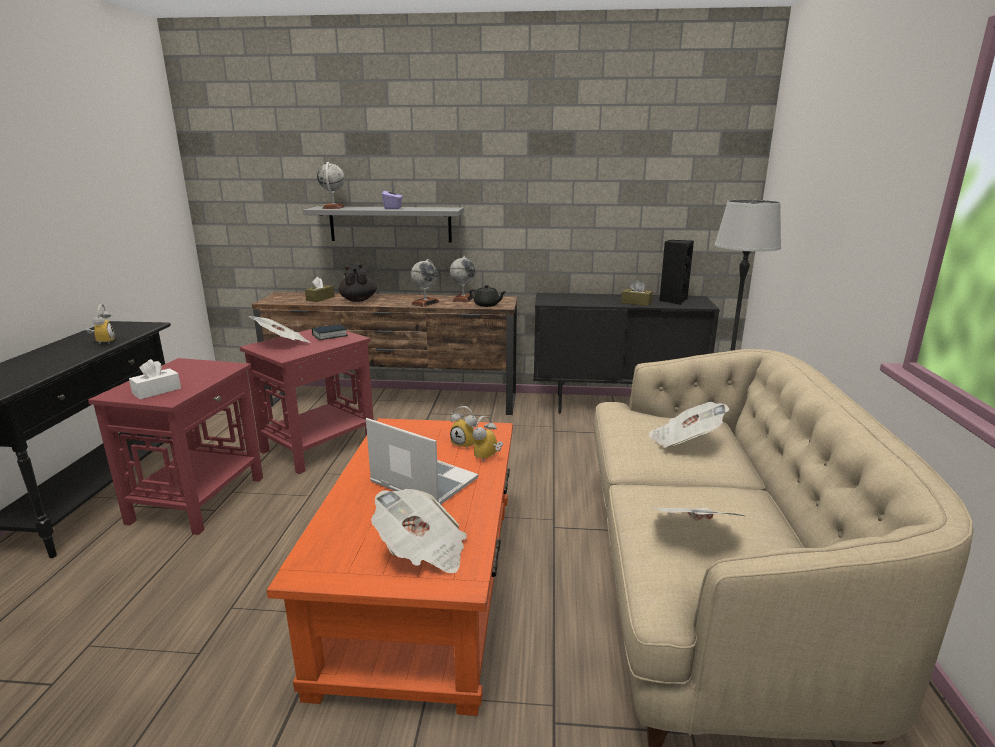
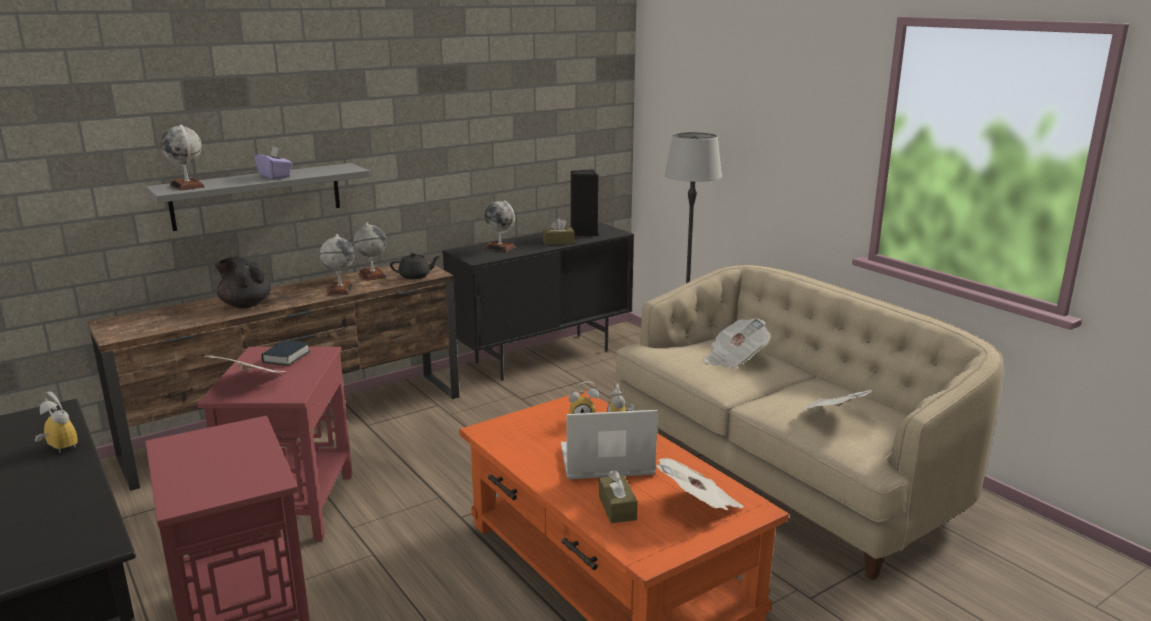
camera: 40 degrees left, 0 degrees up
white tissue box [129,359,181,399] -> none
brown tissue box [305,277,334,302] -> brown tissue box moved to [599,470,637,523]
none -> globe [484,201,516,252]

